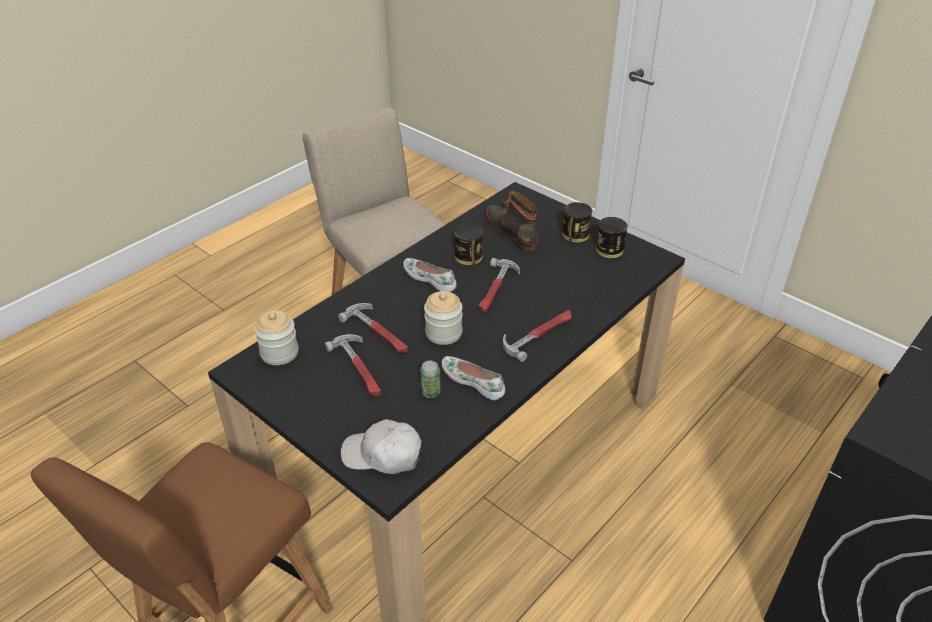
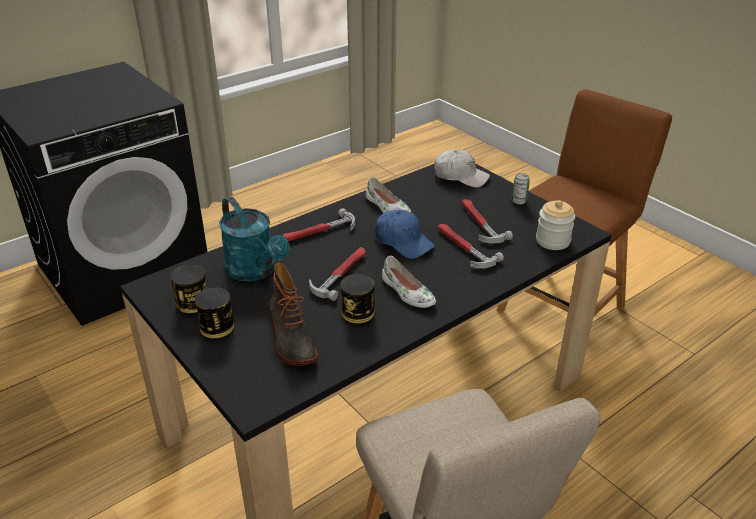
camera: 170 degrees left, 5 degrees down
can [420,361,441,398] -> can moved to [512,173,530,205]
jar [424,291,463,345] -> blue cap [375,210,435,259]
none -> turquoise watering can [219,197,290,282]

